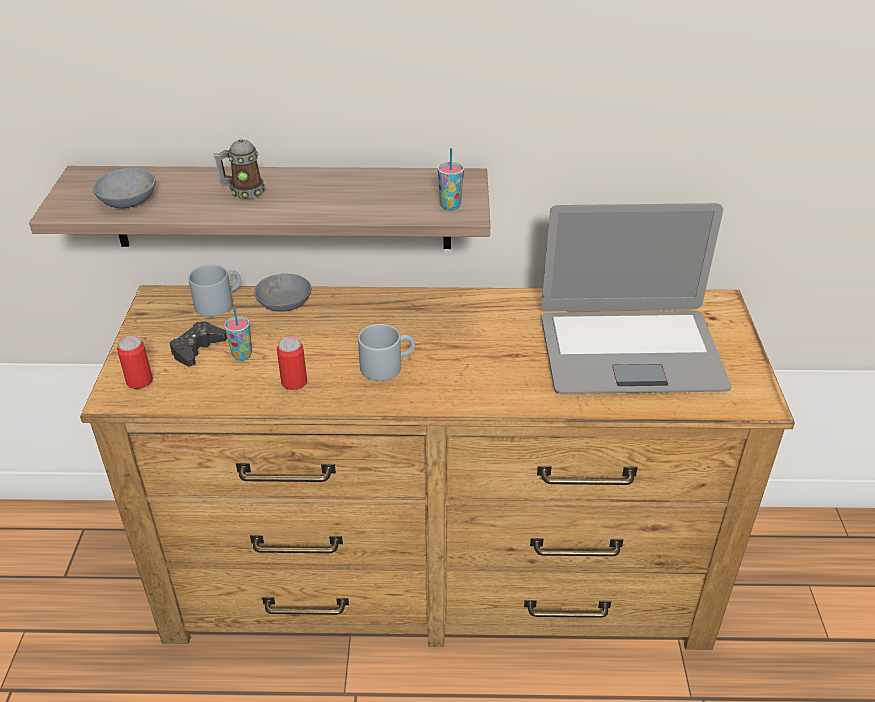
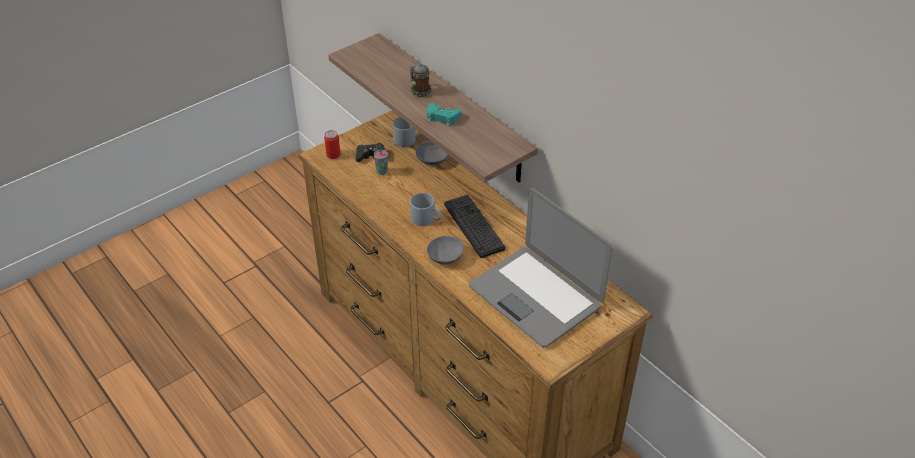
camera: 50 degrees right, 5 degrees up
grey bowl [93,167,156,208] -> grey bowl moved to [427,236,464,264]
can [277,337,307,390] -> none
cup [438,148,464,210] -> none
none -> turquoise game controller [427,103,461,126]
none -> keyboard [444,195,505,258]

